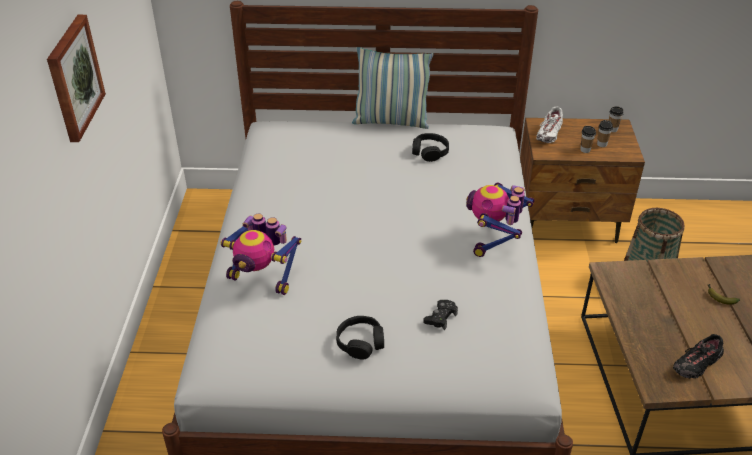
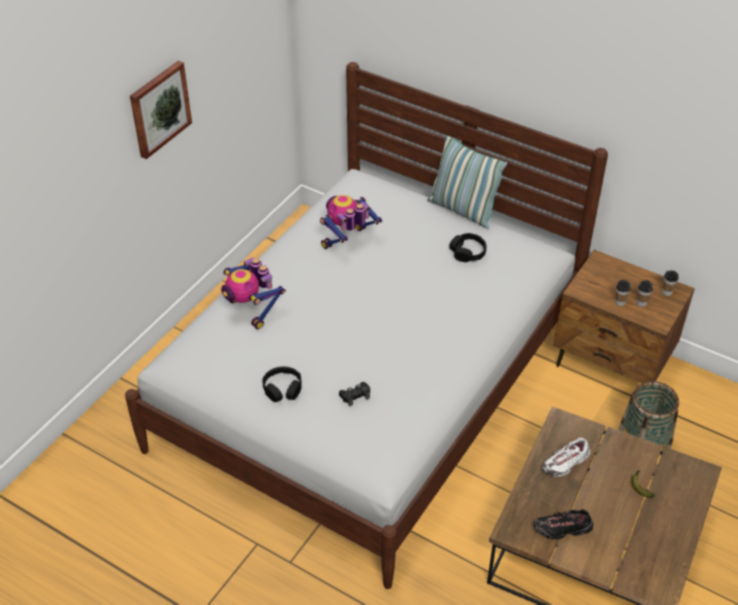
camera: 30 degrees right, 5 degrees up
toy robot [466,183,534,257] -> toy robot moved to [320,195,382,249]
white shoe [536,107,563,143] -> white shoe moved to [542,438,591,477]

